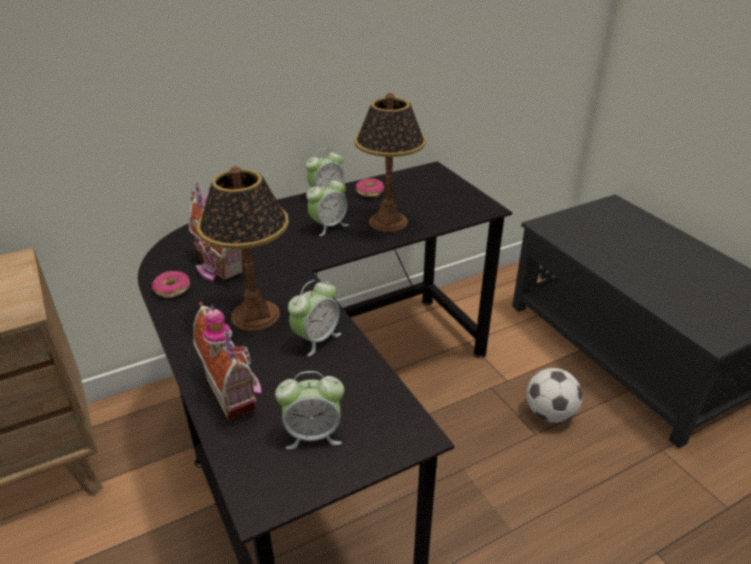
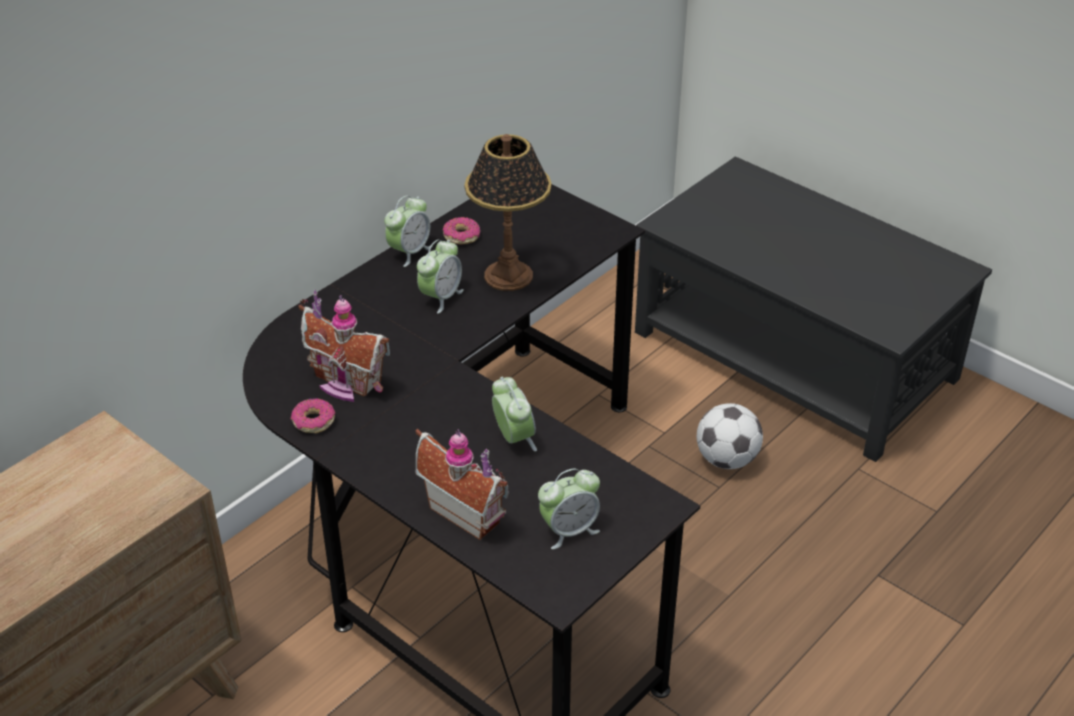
camera: 20 degrees left, 5 degrees up
table lamp [196,166,289,332] -> none
alarm clock [288,280,341,356] -> alarm clock turned 45 degrees counterclockwise [492,377,537,451]

